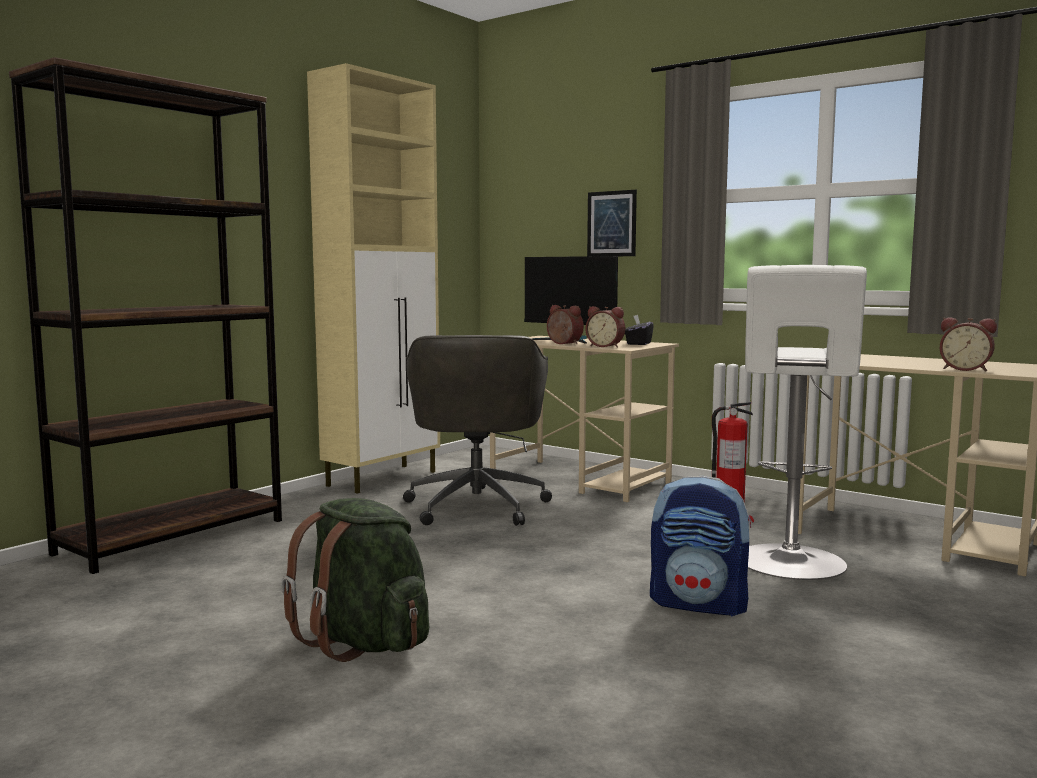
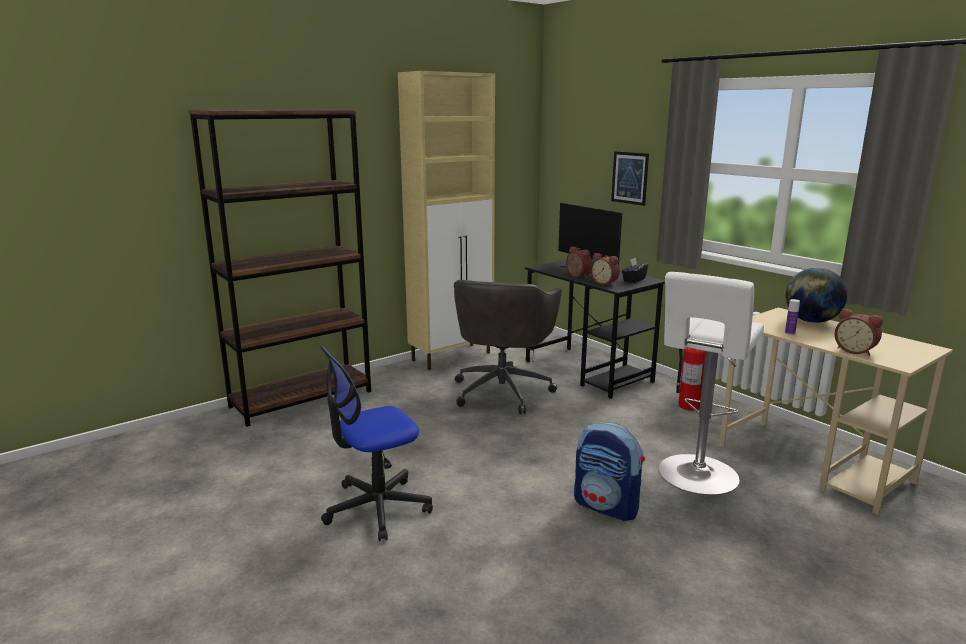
camera: 15 degrees right, 10 degrees up
green backpack [281,498,429,662] -> office chair [320,345,433,541]
beige desk [490,336,679,502] -> black desk [525,260,665,399]
none -> bottle [785,299,800,335]
none -> globe [786,268,847,323]

